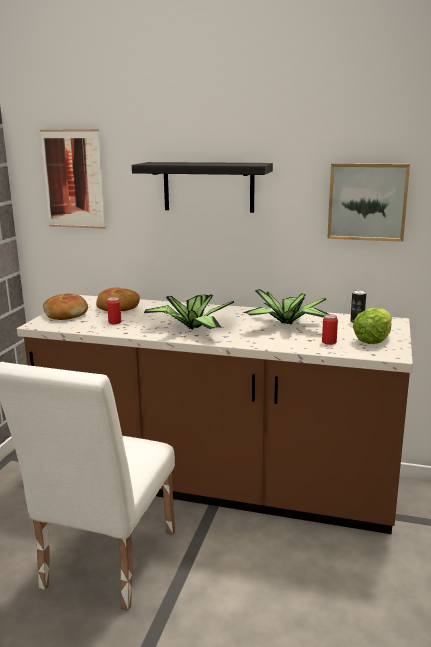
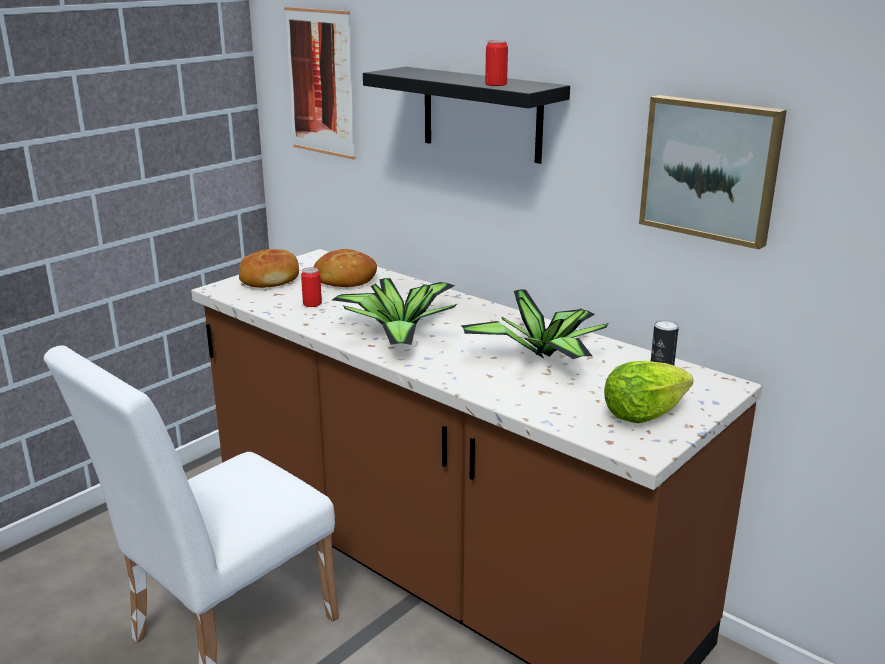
camera: 25 degrees right, 5 degrees up
can [322,314,338,345] -> can moved to [485,40,508,86]

